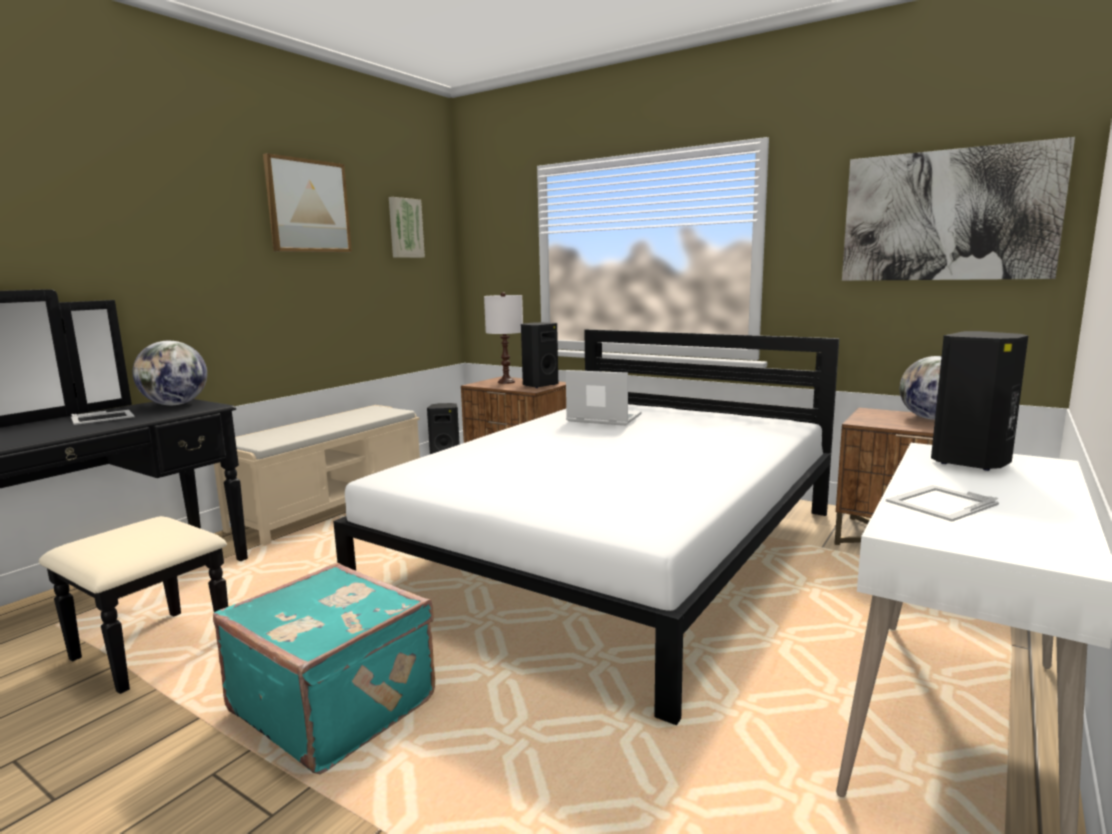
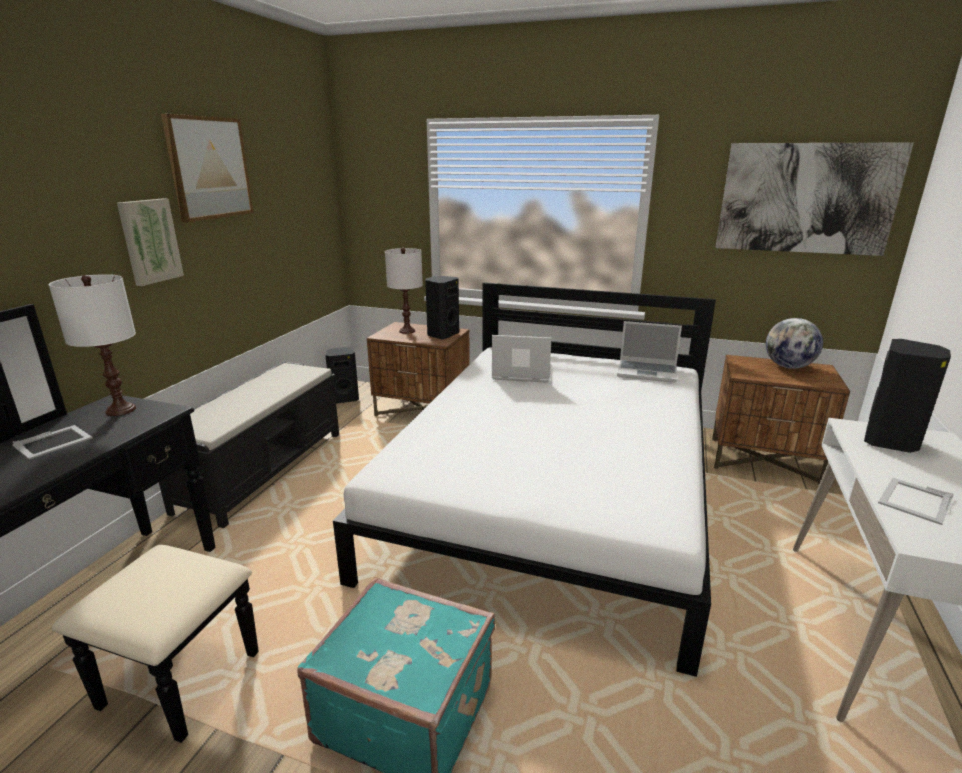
camera: 15 degrees left, 10 degrees up
globe [133,341,207,405] -> white table lamp [49,274,136,416]
beige bench [214,405,420,545] -> black bench [159,362,339,528]
picture [389,197,425,258] -> picture moved to [117,199,184,286]
none -> laptop [617,321,682,383]

